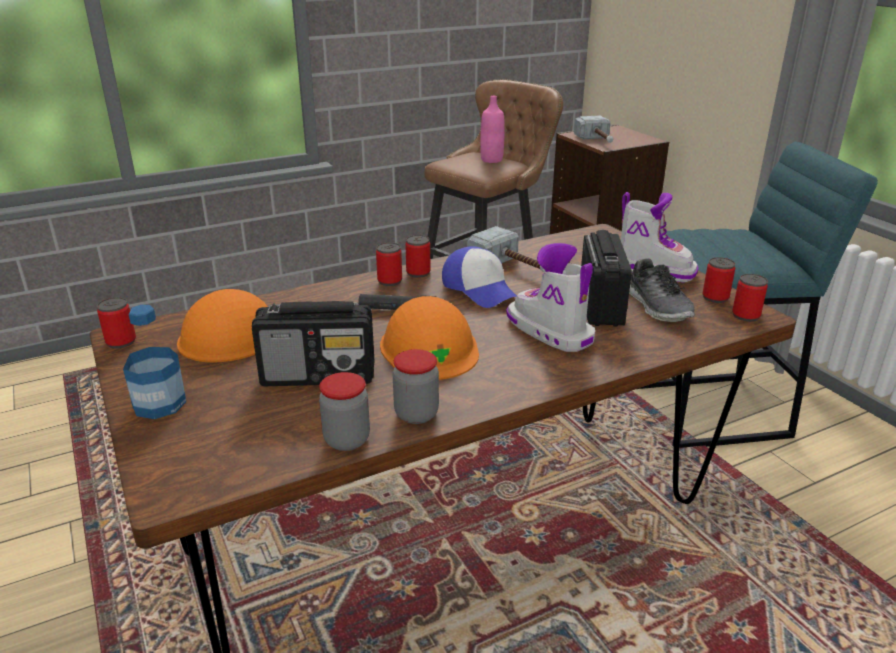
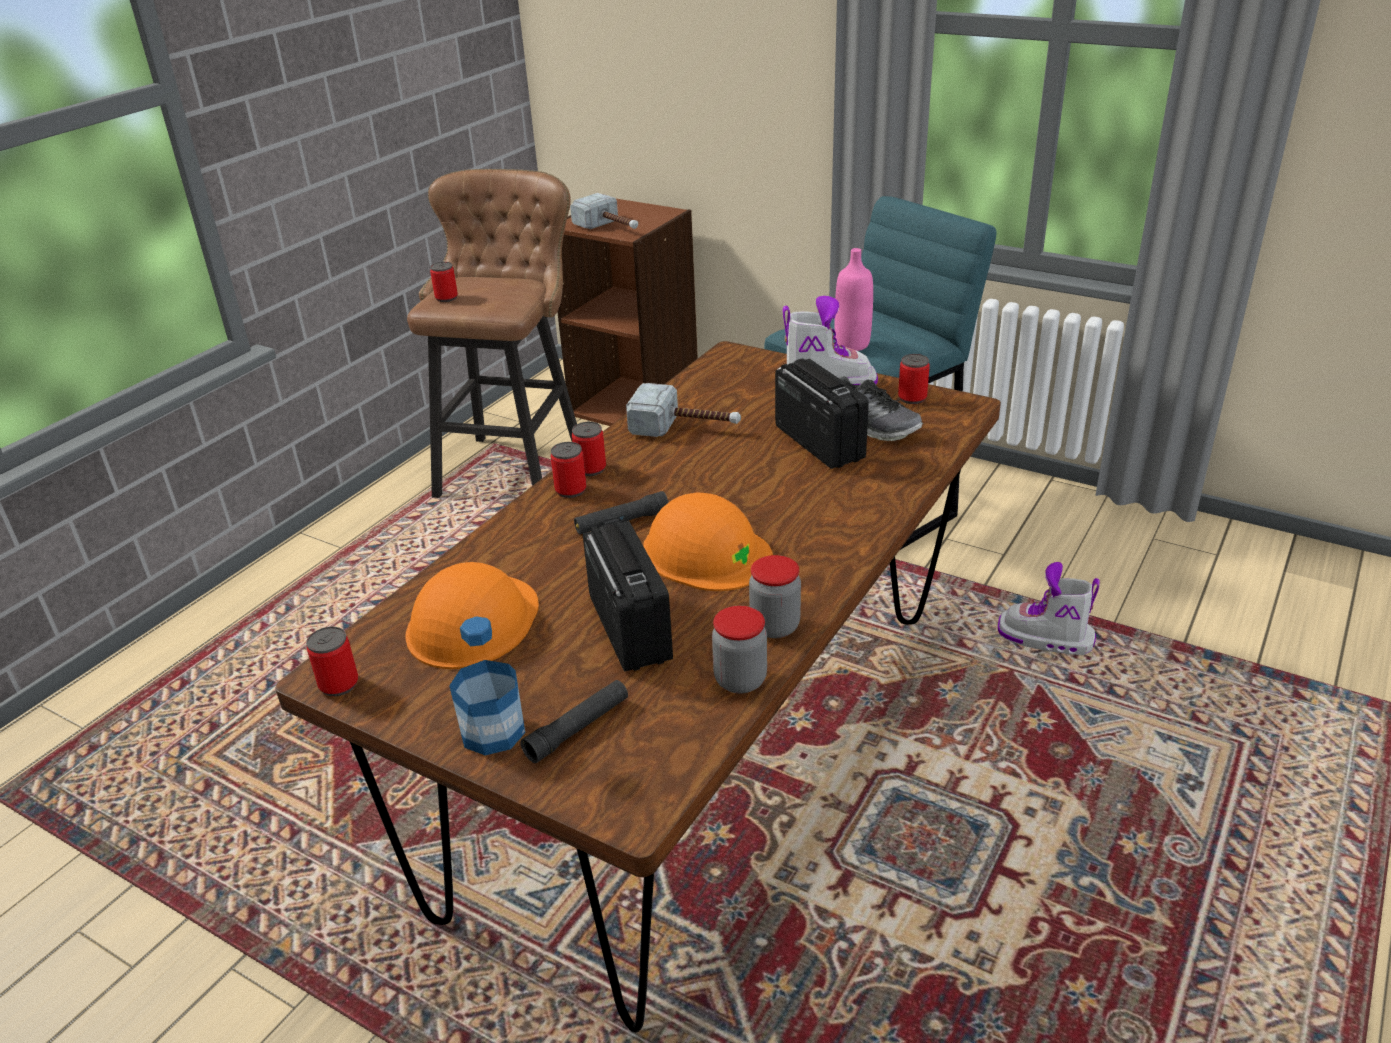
camera: 30 degrees left, 5 degrees up
radio [252,301,374,386] -> radio turned 75 degrees counterclockwise [583,521,673,672]
cap [442,246,517,308] -> none
pink bottle [480,96,505,163] -> pink bottle moved to [835,248,873,351]
boot [506,243,595,352] -> boot moved to [998,562,1100,655]
can [732,274,768,322] -> can moved to [430,262,458,302]
none -> black flashlight [520,680,628,763]

